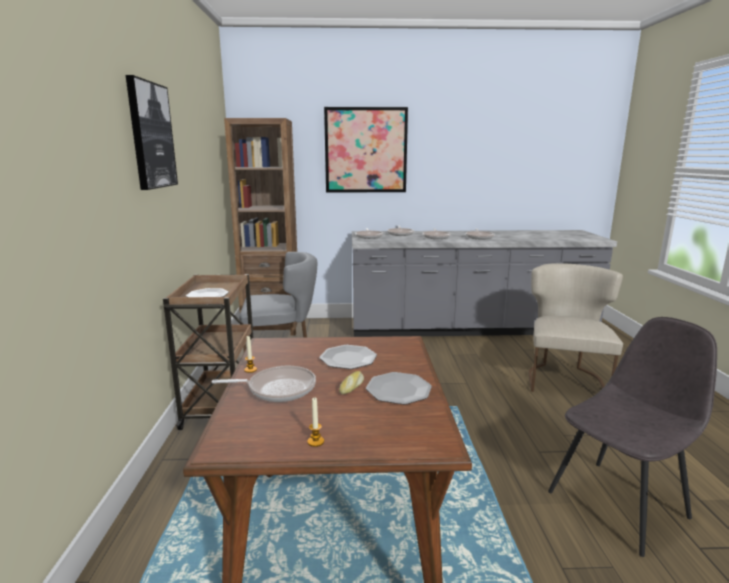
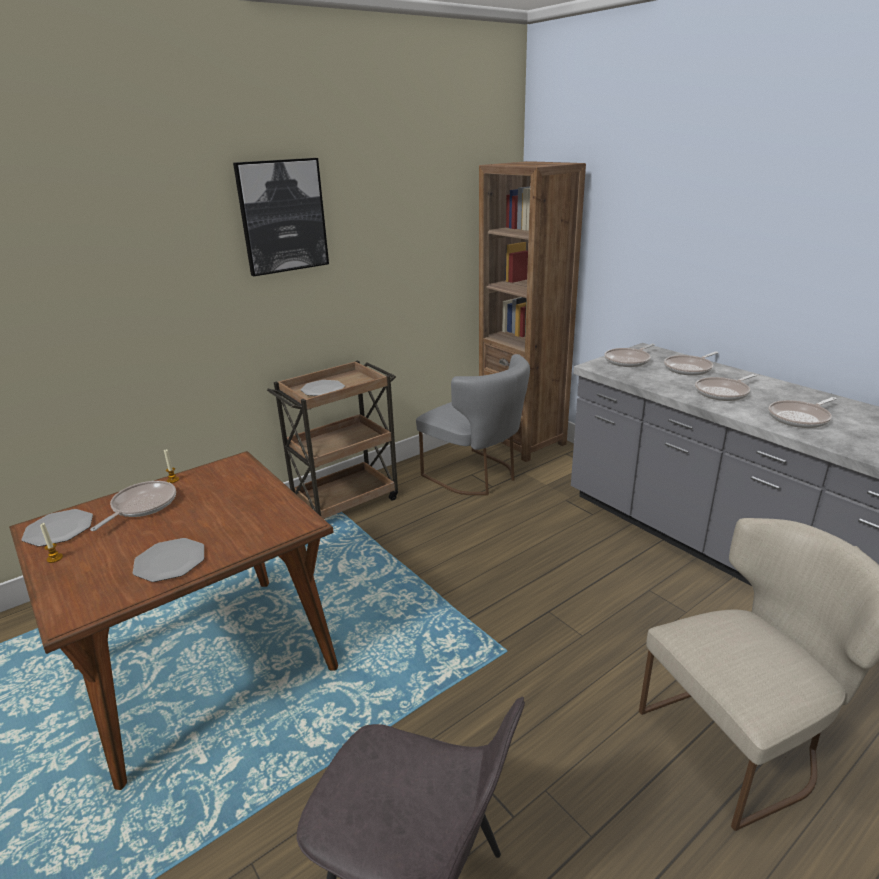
camera: 55 degrees right, 10 degrees up
frying pan [211,366,316,402] -> frying pan turned 120 degrees counterclockwise [90,481,176,531]
plate [319,345,377,369] -> plate moved to [21,509,93,547]
picture [324,107,408,192] -> none
bread [339,371,364,394] -> none

